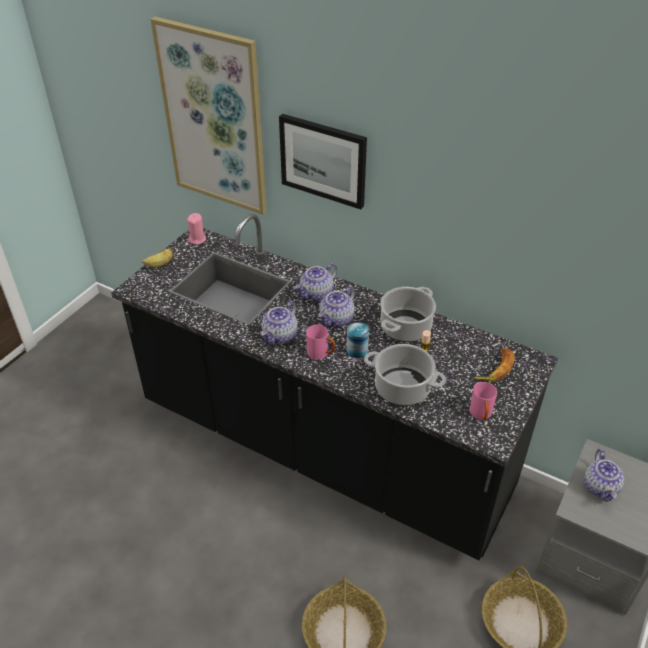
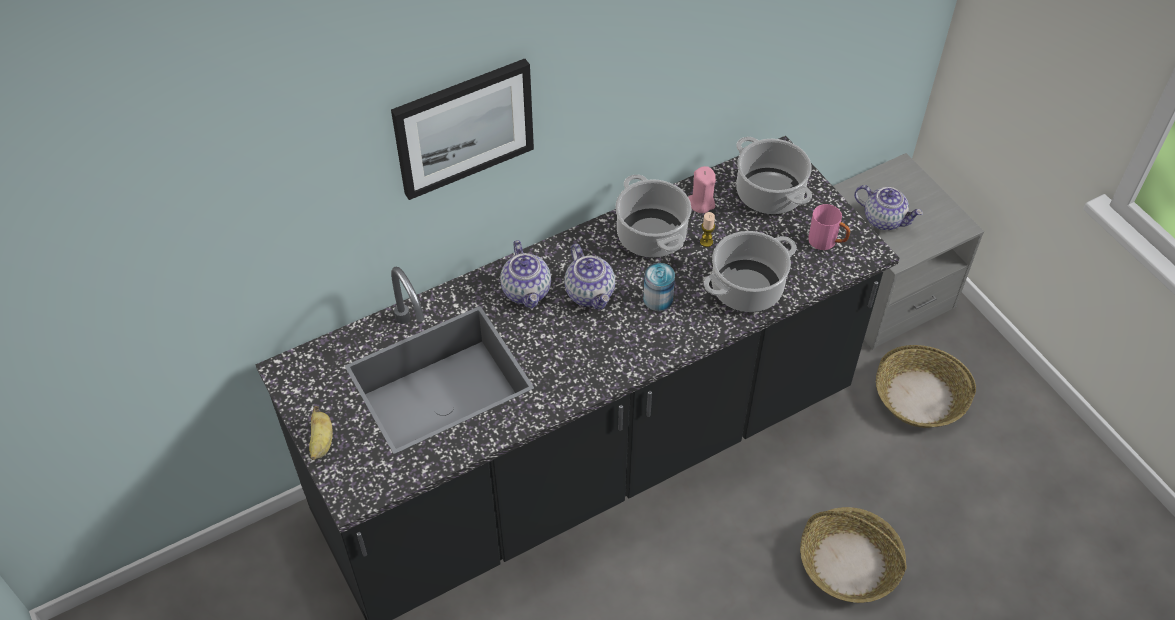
camera: 60 degrees left, 10 degrees up
picture [150,17,267,214] -> none
pink candle [187,213,206,245] -> pink candle moved to [688,166,716,213]
teapot [261,301,298,344] -> none
pink mug [306,324,335,360] -> none
banana [474,348,515,382] -> cooking pot [736,137,812,215]

